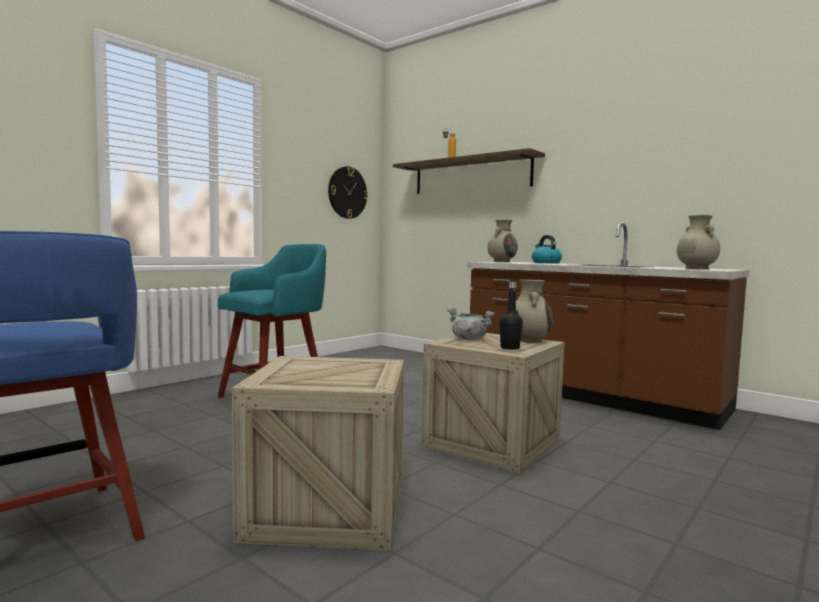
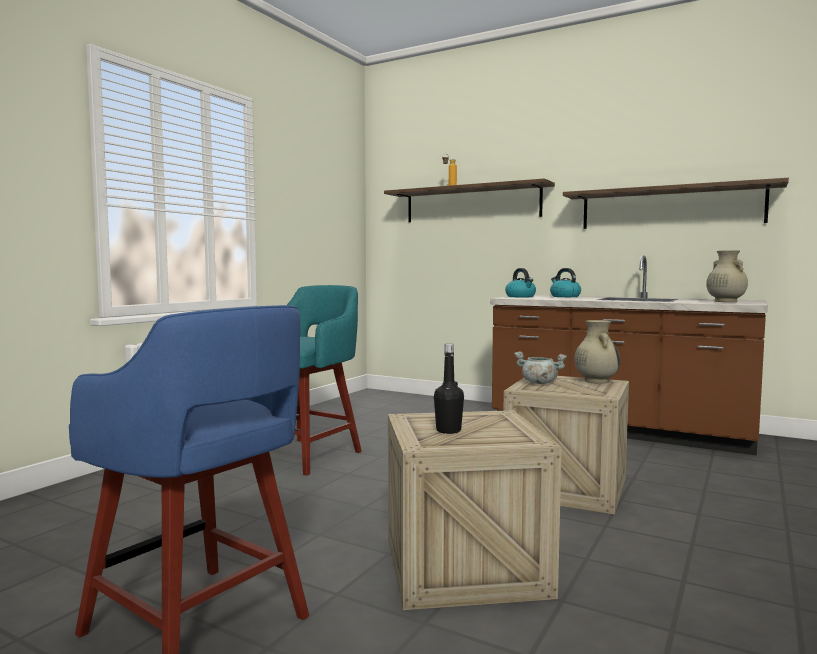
camera: 10 degrees left, 0 degrees up
wall clock [328,166,368,219] -> none
beige vase [487,220,518,262] -> kettle [505,268,536,297]
black bottle [499,282,523,350] -> black bottle moved to [434,344,464,434]
none -> shelf [563,178,789,229]

